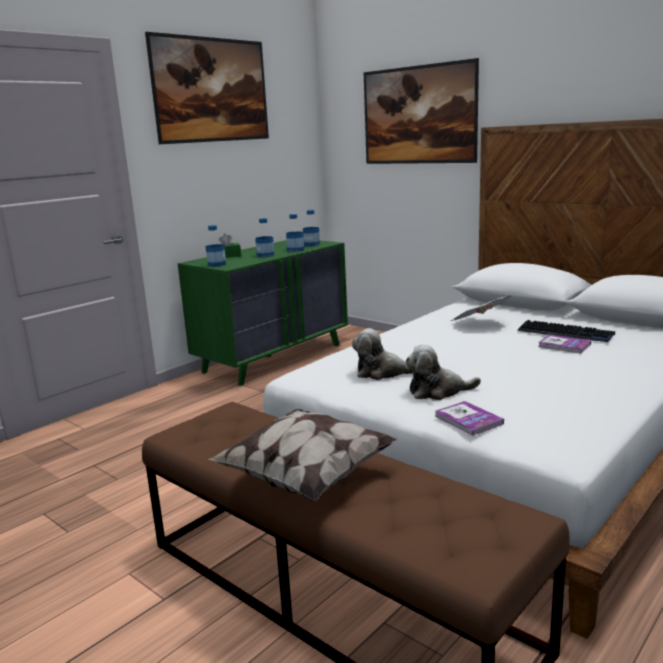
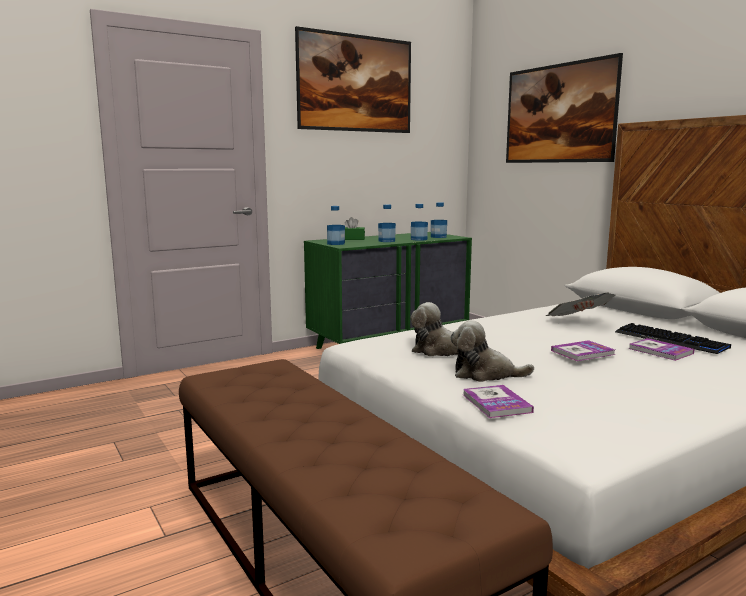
camera: 15 degrees right, 5 degrees down
pillow [208,409,397,501] -> none
none -> book [551,340,615,361]

